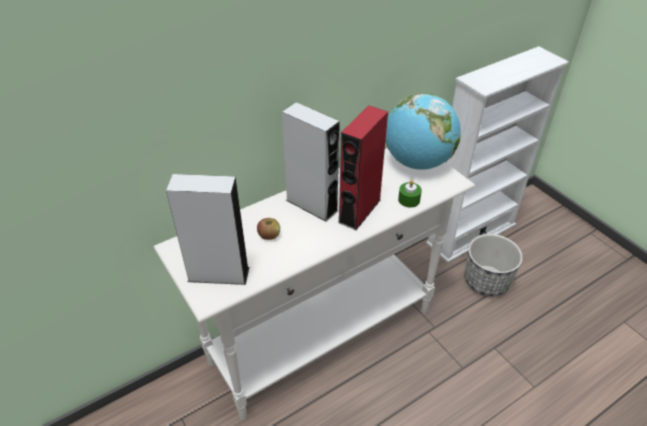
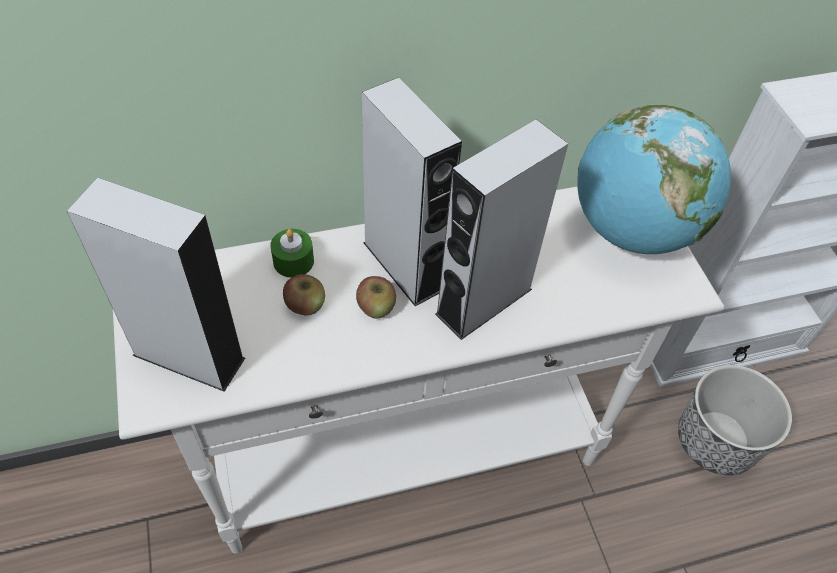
camera: 15 degrees right, 10 degrees up
red speaker [338,105,388,230] -> grey speaker [435,119,568,340]
green candle [398,180,422,208] -> green candle moved to [270,229,314,278]
none -> apple [356,276,396,318]

